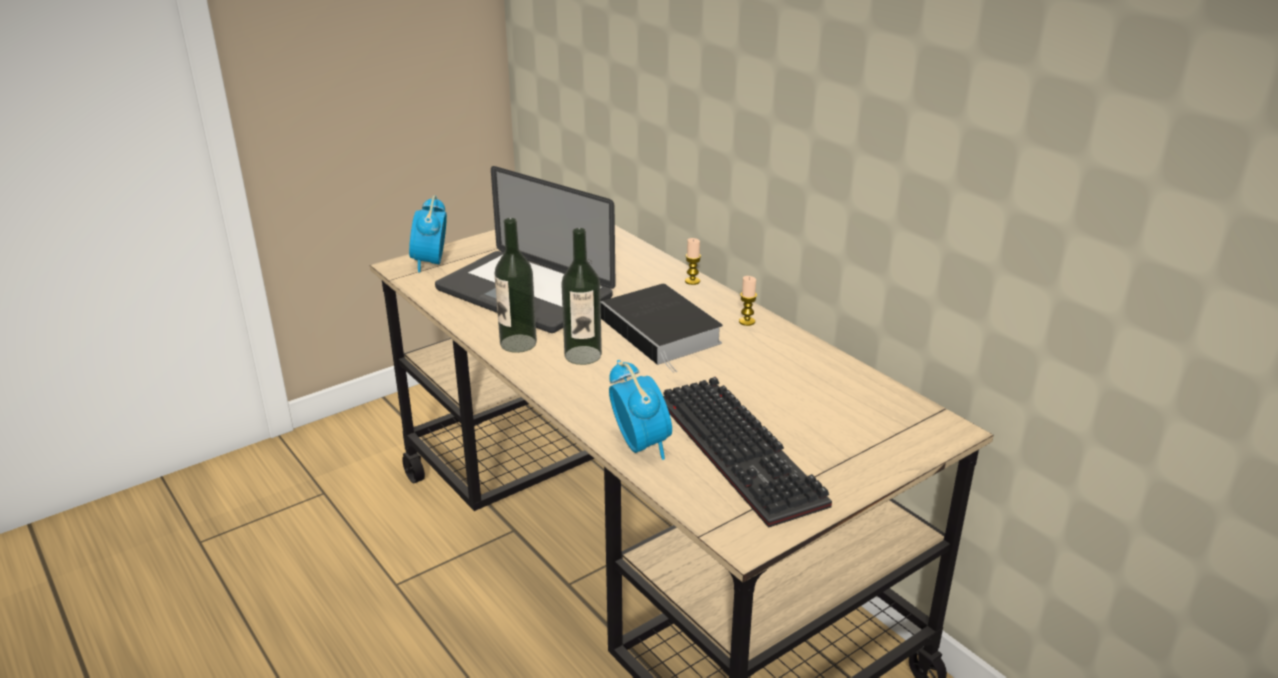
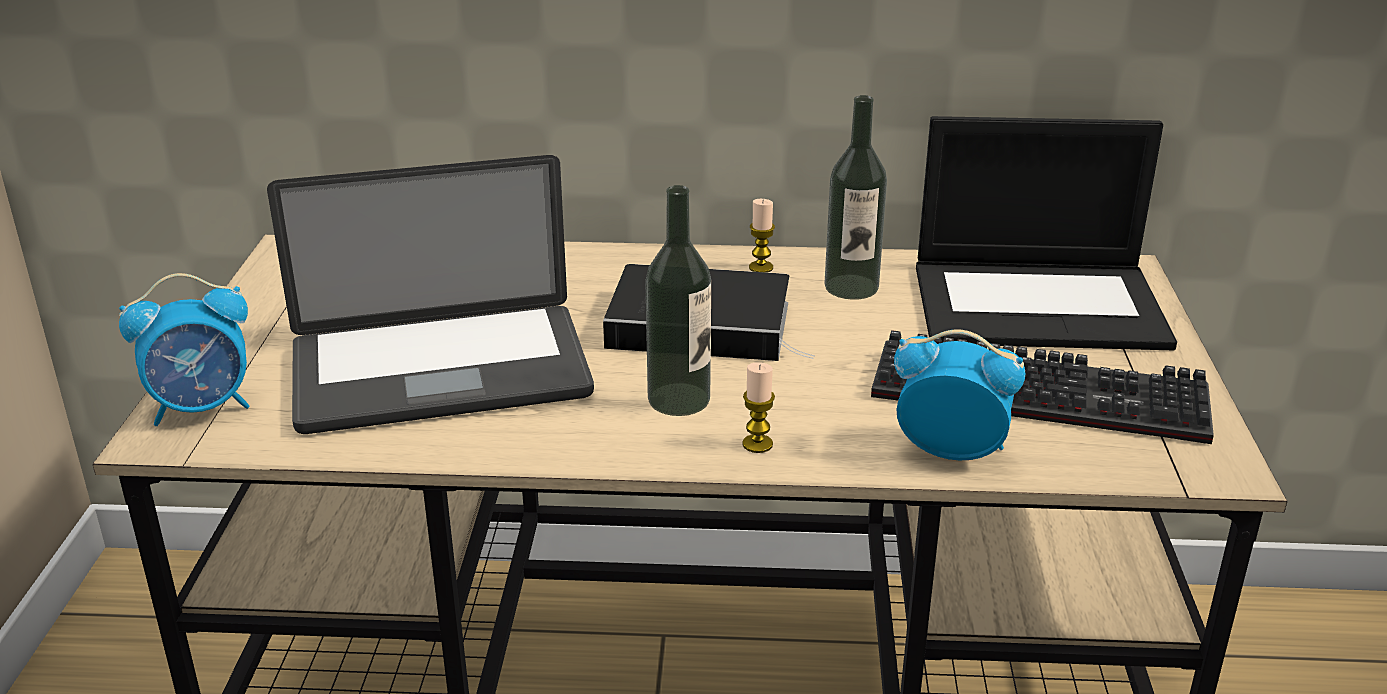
camera: 50 degrees left, 0 degrees up
alarm clock [409,195,447,272] -> alarm clock turned 60 degrees counterclockwise [119,273,250,426]
bottle [494,218,537,353] -> bottle moved to [824,95,887,300]
candle [685,238,701,285] -> candle moved to [742,362,775,453]
none -> laptop [916,116,1177,350]

